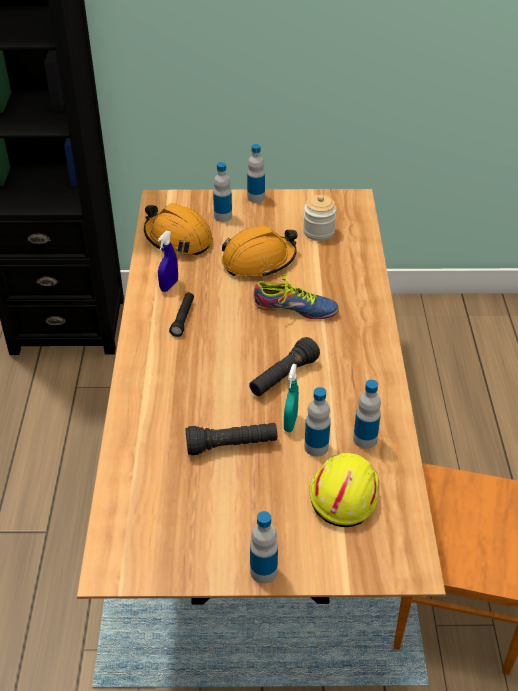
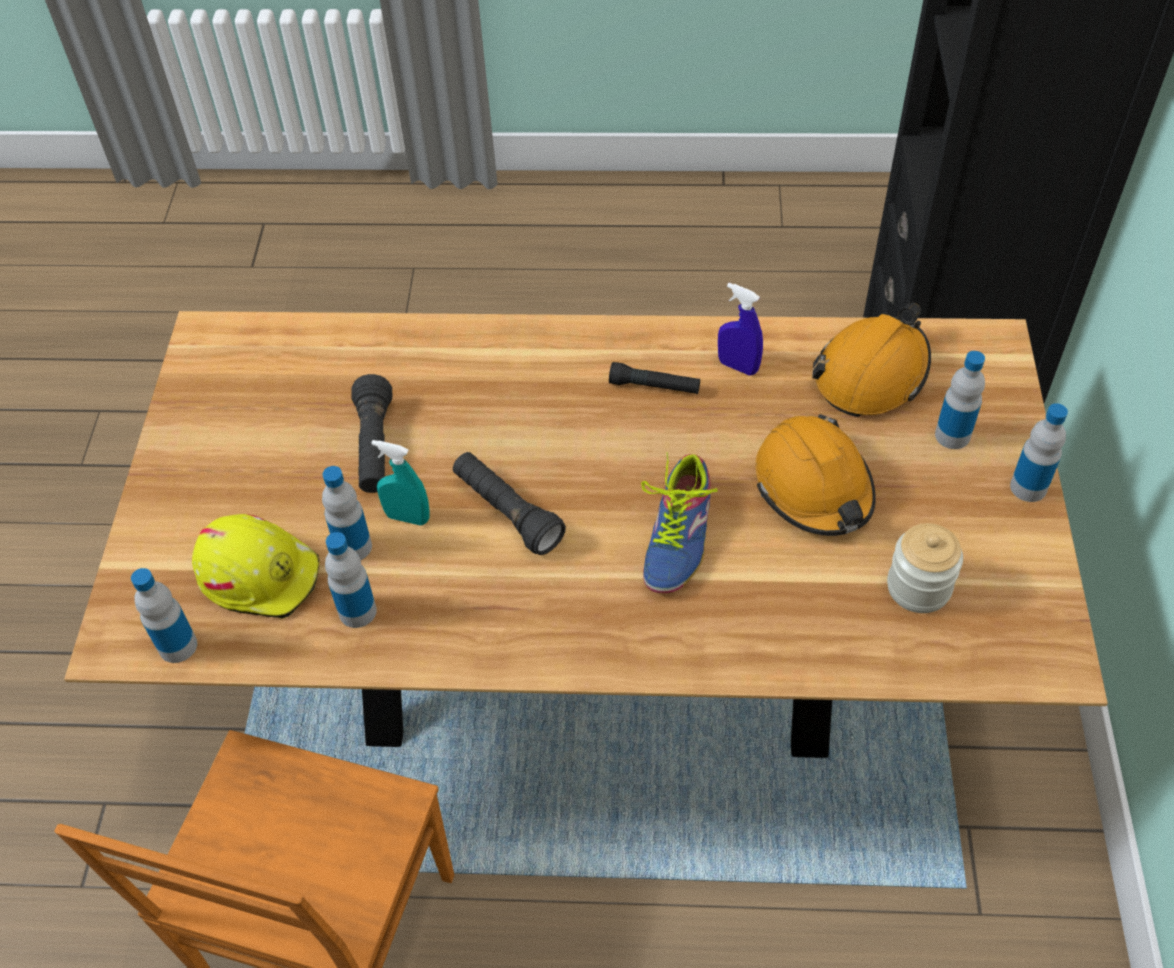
camera: 95 degrees right, 10 degrees up
bottle [250,511,278,584] -> bottle moved to [131,568,197,663]

